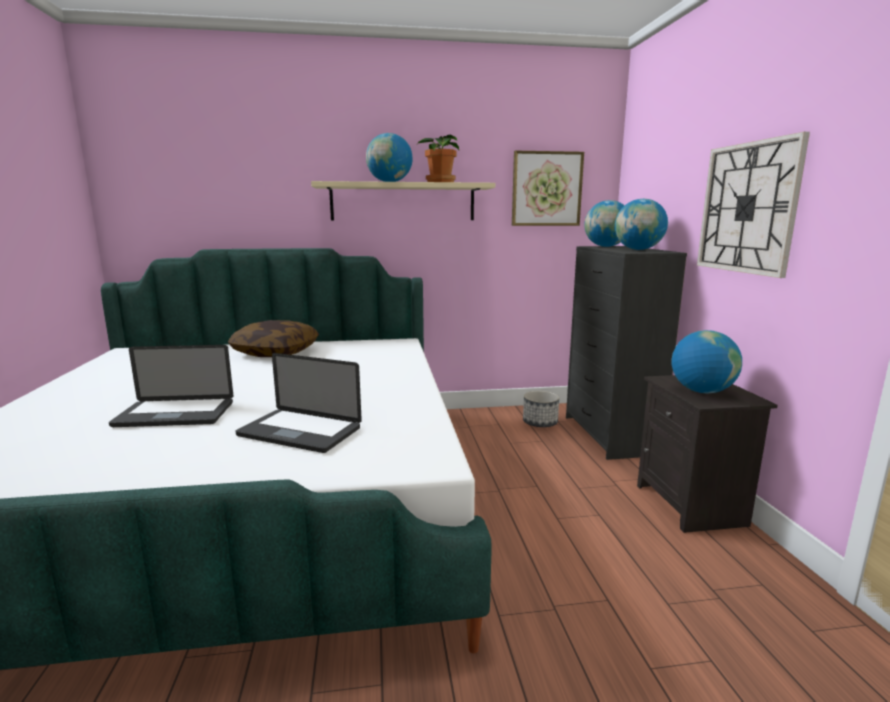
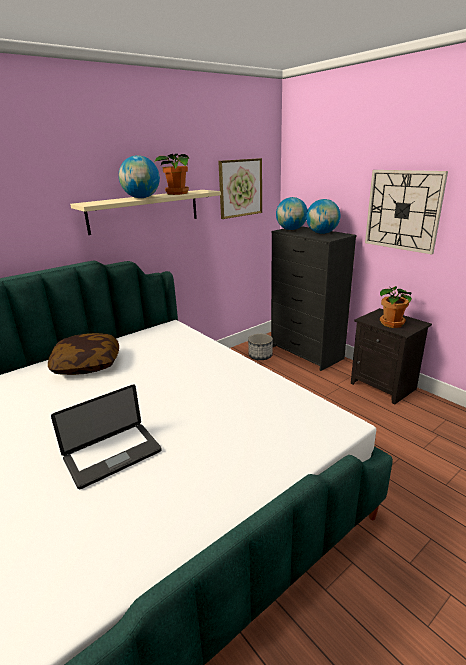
camera: 30 degrees left, 10 degrees up
laptop [236,353,362,453] -> none
globe [672,330,742,394] -> potted plant [380,286,412,328]

